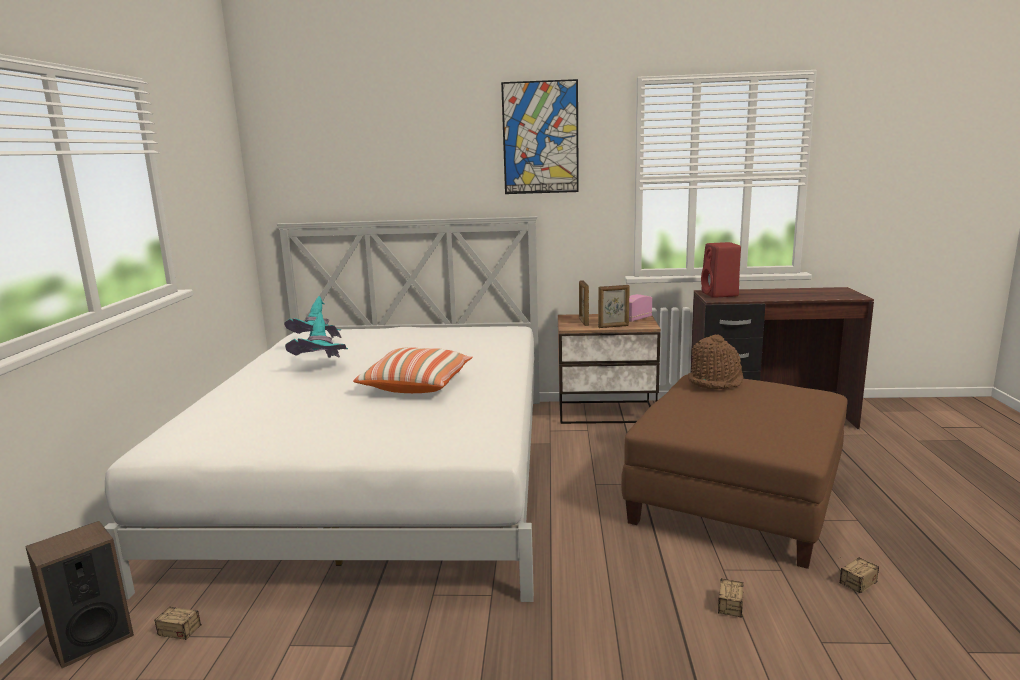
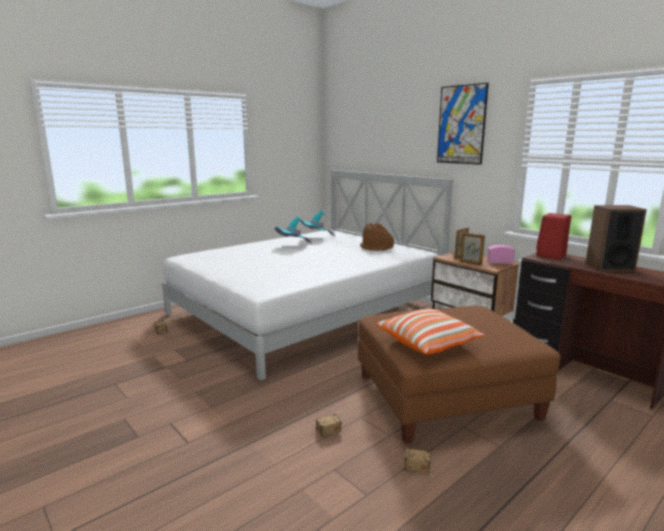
camera: 45 degrees right, 0 degrees up
speaker [25,521,134,668] -> speaker moved to [585,205,647,272]
pillow [353,347,473,393] -> pillow moved to [376,309,485,355]
brown hat [688,334,743,389] -> brown hat moved to [360,223,394,251]

